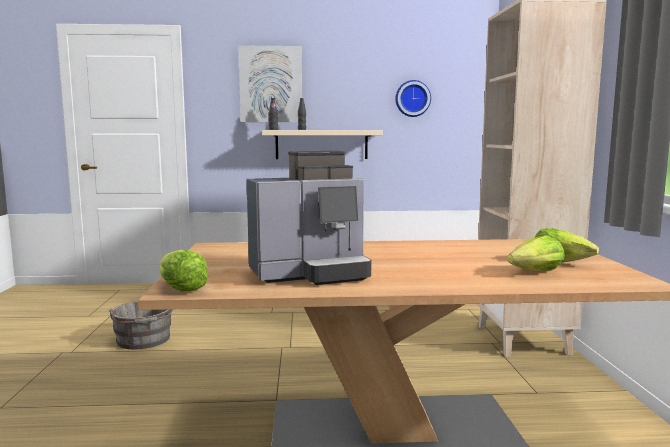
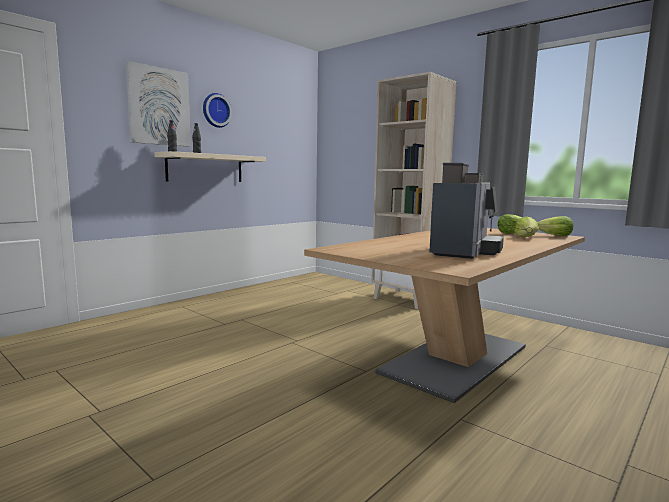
camera: 45 degrees left, 0 degrees up
grey bucket [109,301,173,350] -> none
lettuce [160,249,208,292] -> lettuce moved to [537,216,573,236]
wall clock [396,80,431,117] -> wall clock moved to [203,93,232,128]

